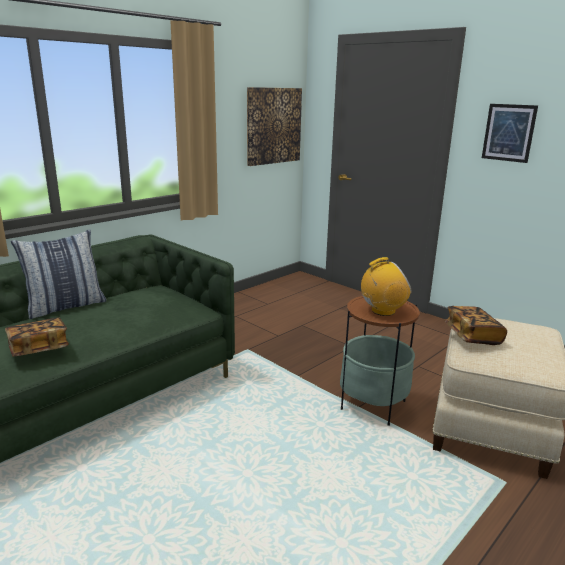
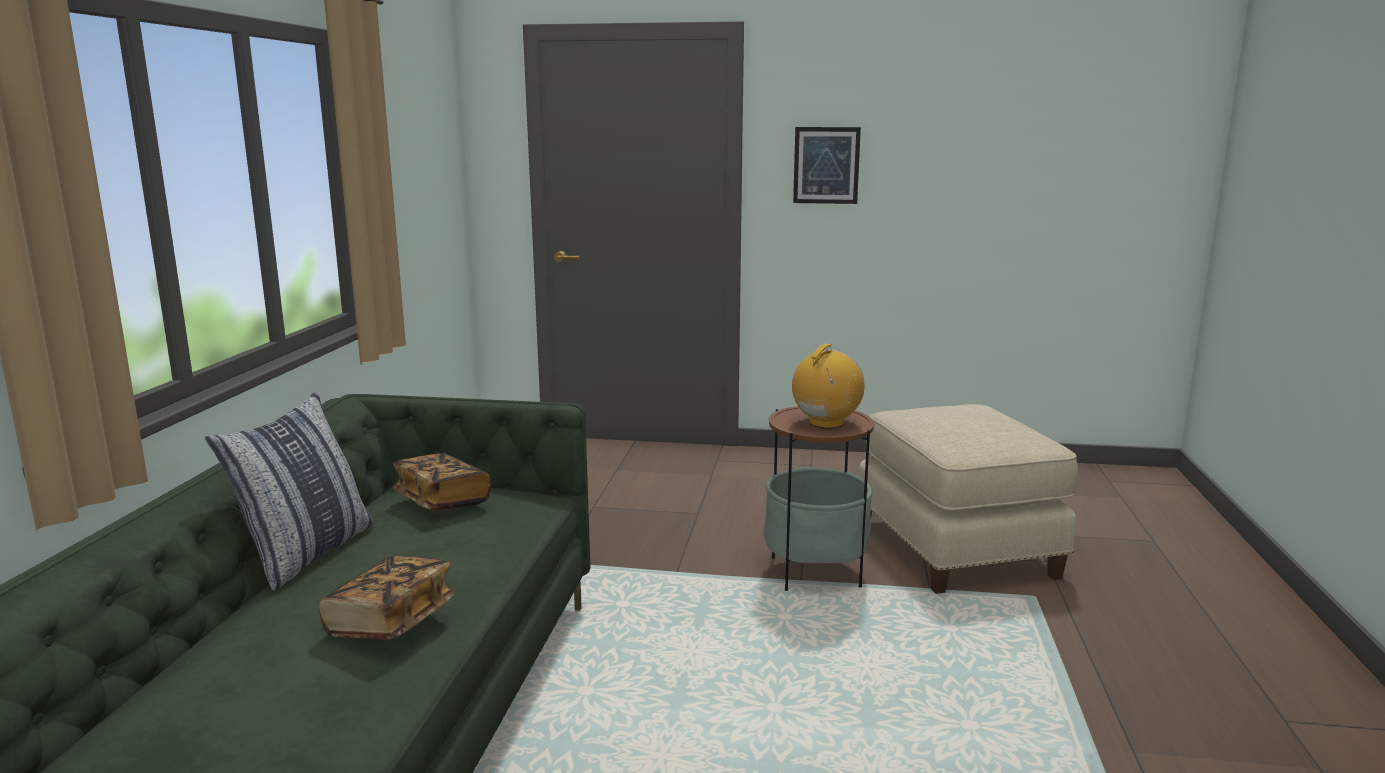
camera: 35 degrees left, 5 degrees down
picture [247,87,302,166] -> none
book [444,306,507,345] -> book moved to [393,453,491,510]

